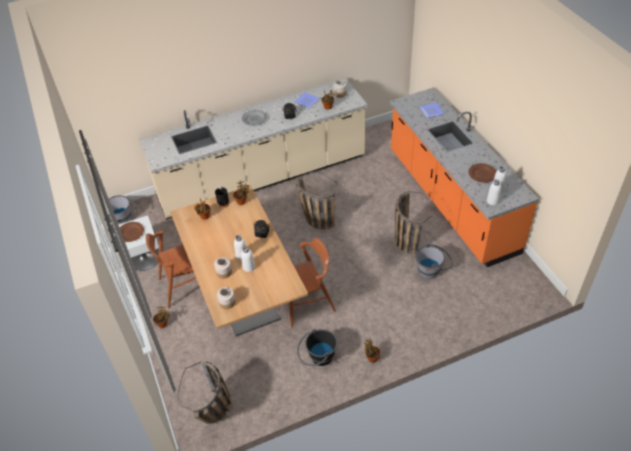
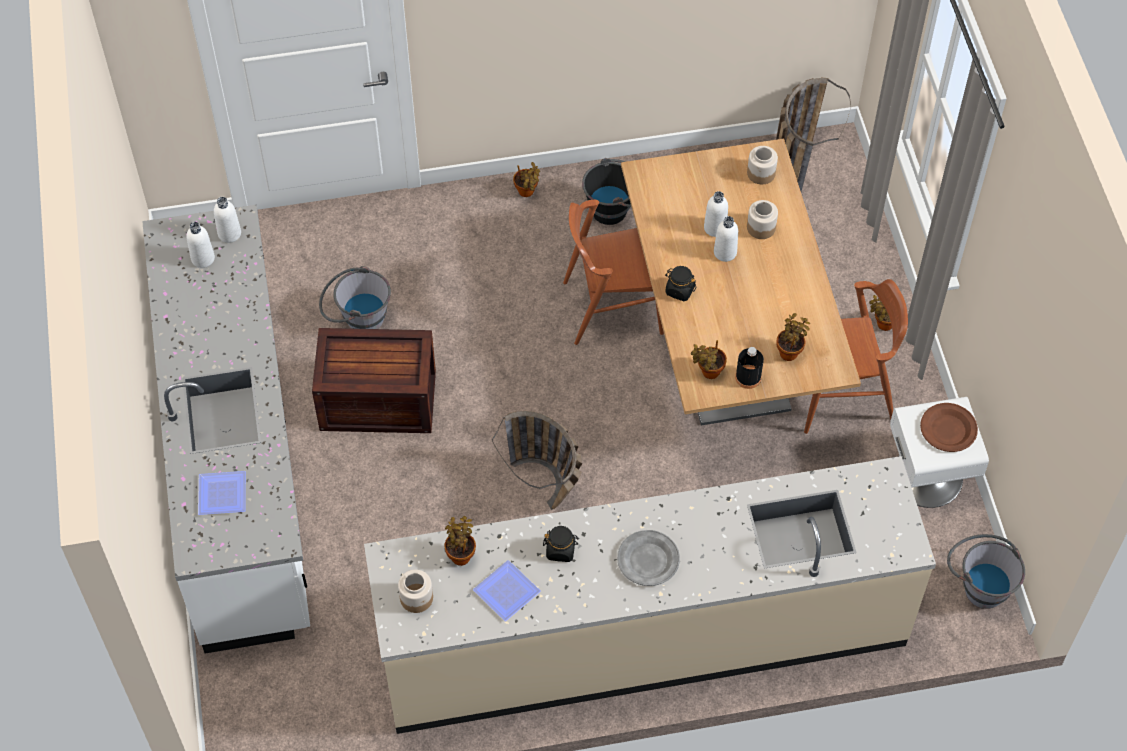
camera: 170 degrees left, 10 degrees up
orange counter [390,87,539,267] -> white counter [142,205,310,654]
basket [395,191,433,254] -> crate [312,328,436,433]
brown plate [469,163,496,183] -> none

